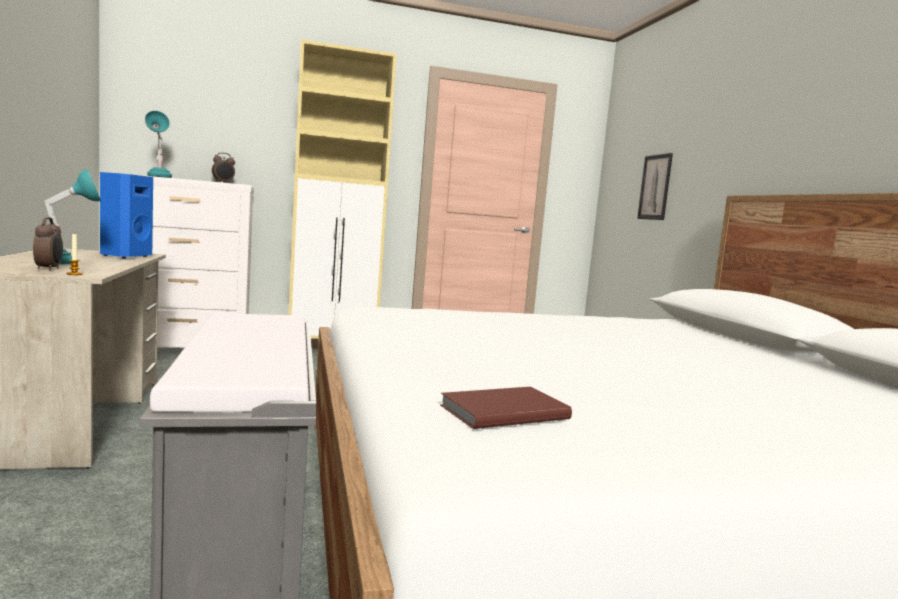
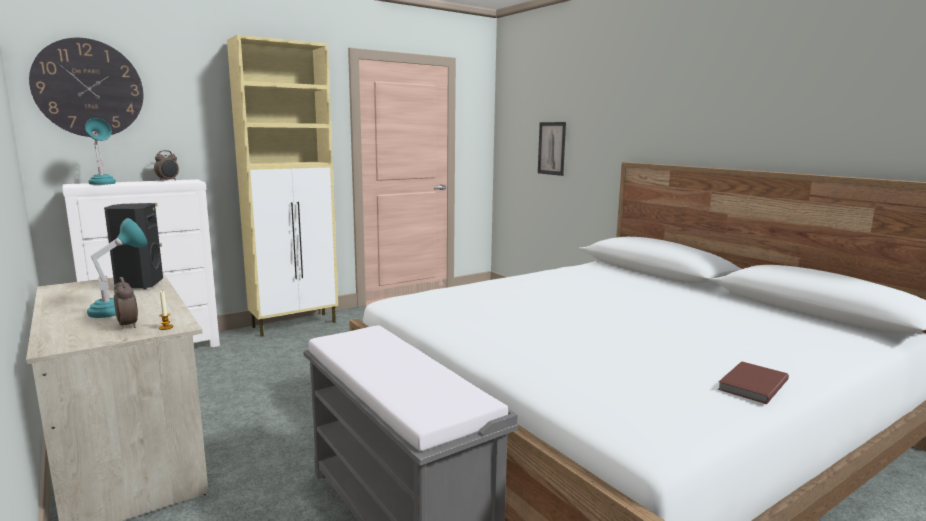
camera: 20 degrees left, 5 degrees up
blue speaker [100,172,153,258] -> black speaker [104,203,163,289]
brown book [440,387,572,429] -> brown book moved to [718,361,789,404]
none -> wall clock [29,38,143,137]

